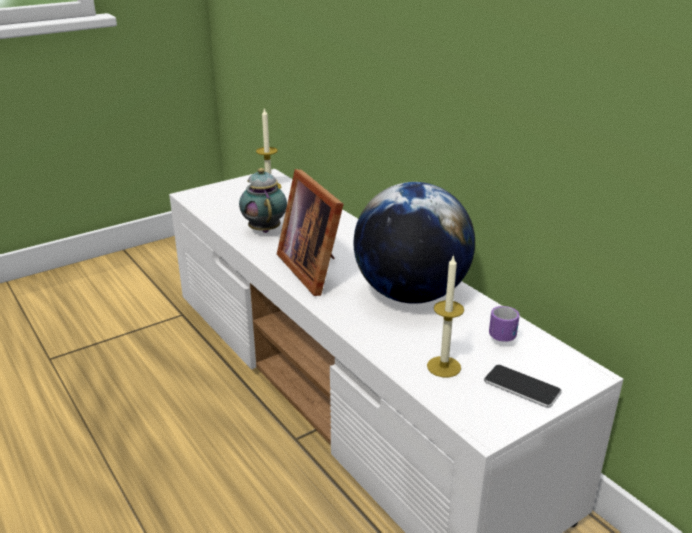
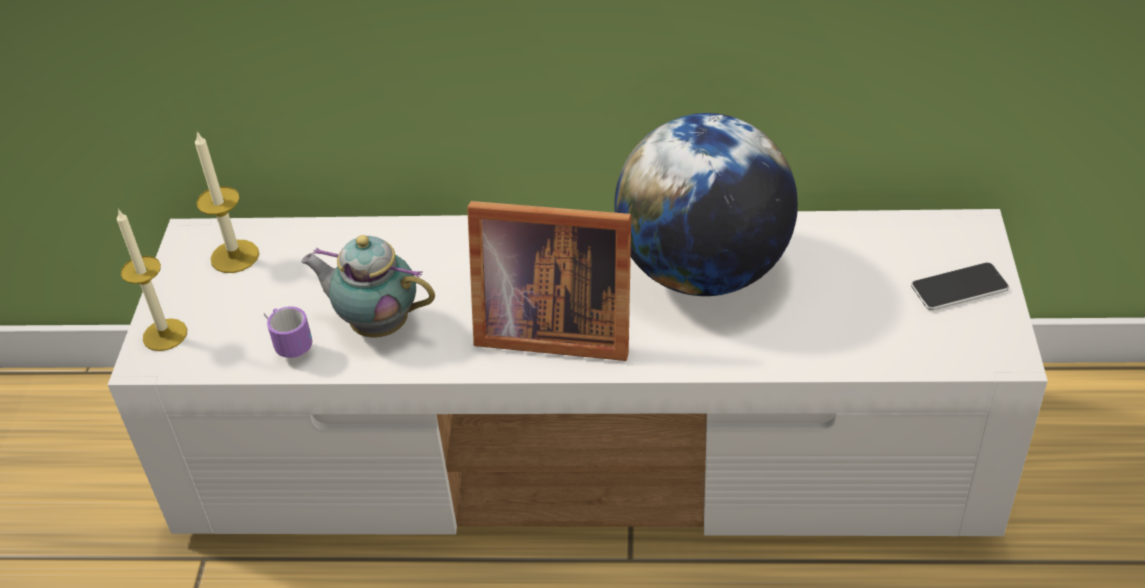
camera: 50 degrees left, 15 degrees up
candle [427,254,464,377] -> candle moved to [117,208,187,351]
mug [489,306,520,342] -> mug moved to [264,306,312,358]

